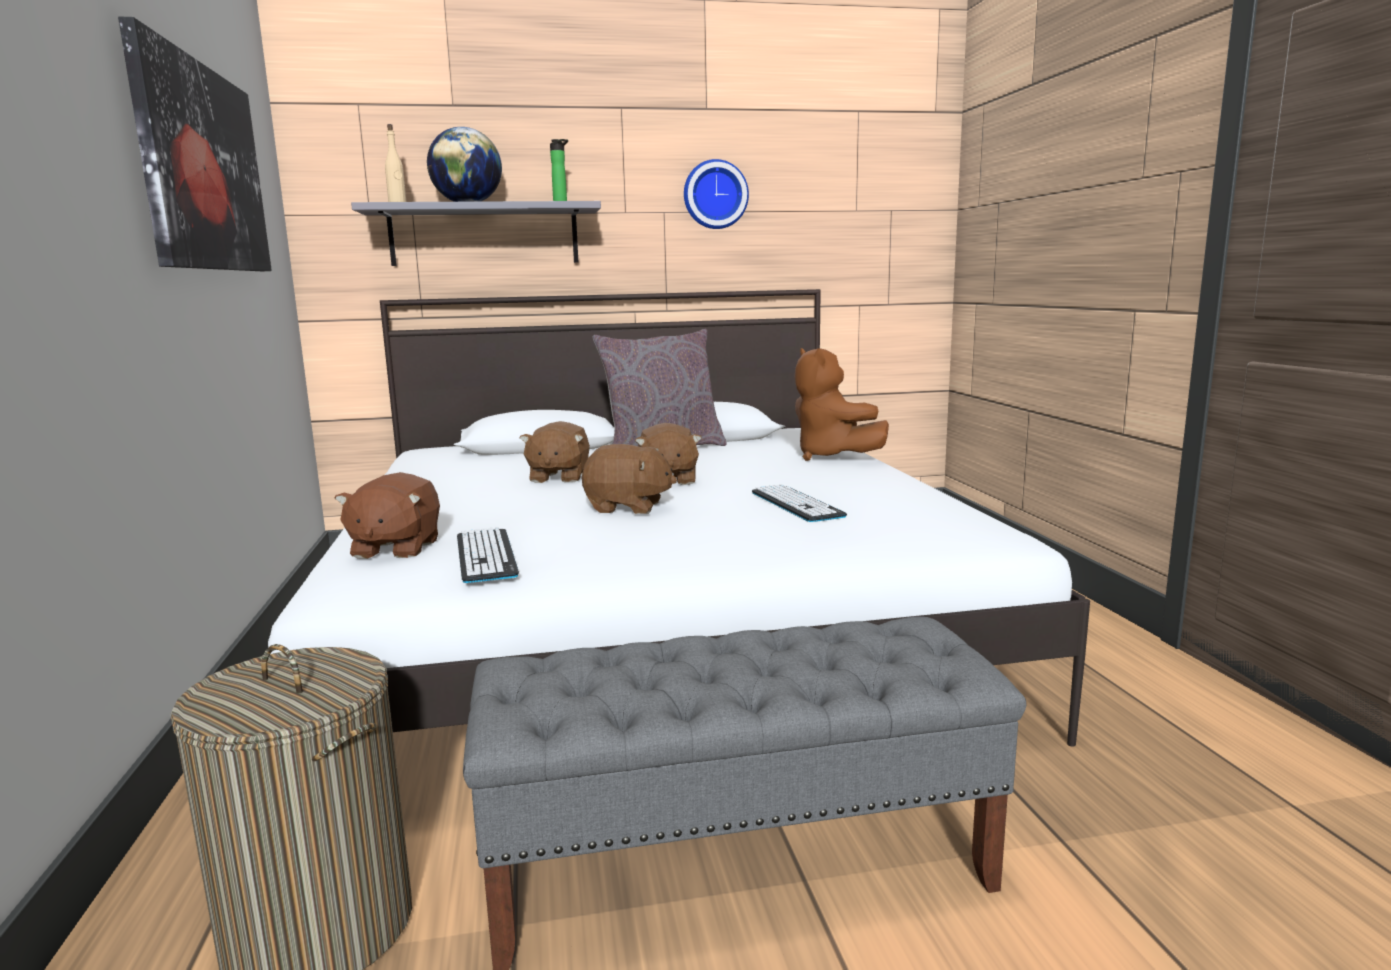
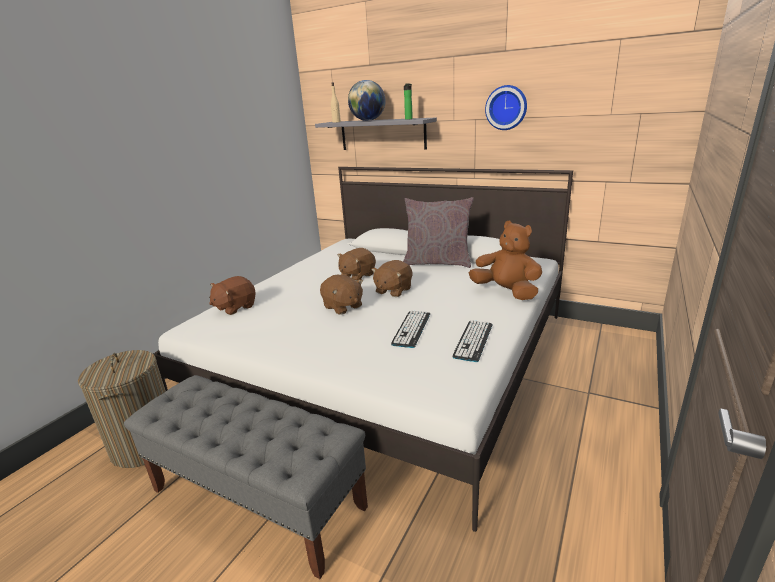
camera: 40 degrees right, 10 degrees up
picture [118,17,272,271] -> none
keyboard [457,527,519,583] -> keyboard moved to [452,320,492,362]
brown plush toy [794,348,889,461] -> brown plush toy turned 120 degrees clockwise [469,221,542,300]

